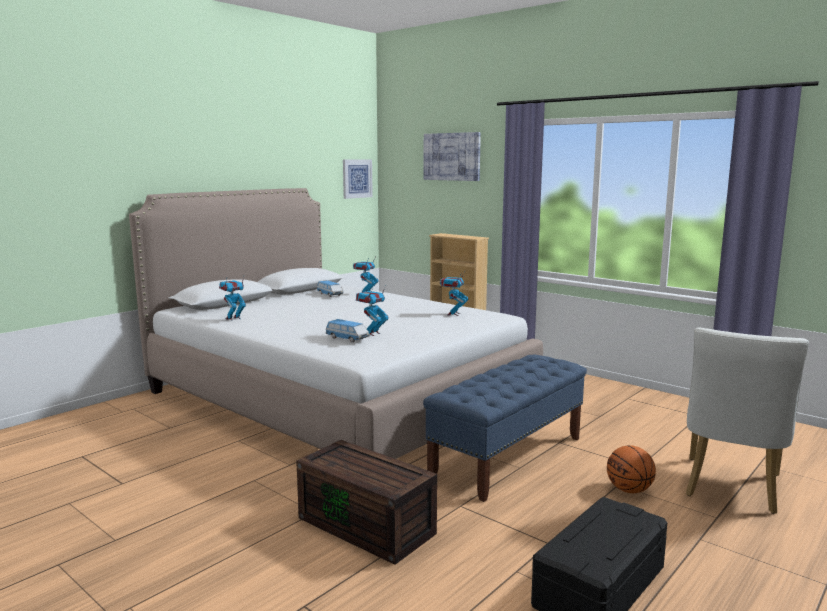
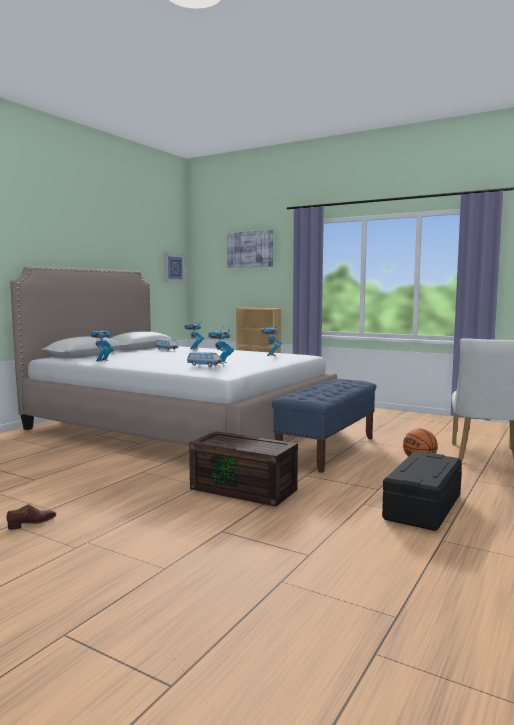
camera: 10 degrees left, 5 degrees down
none -> brown shoe [7,504,56,529]

